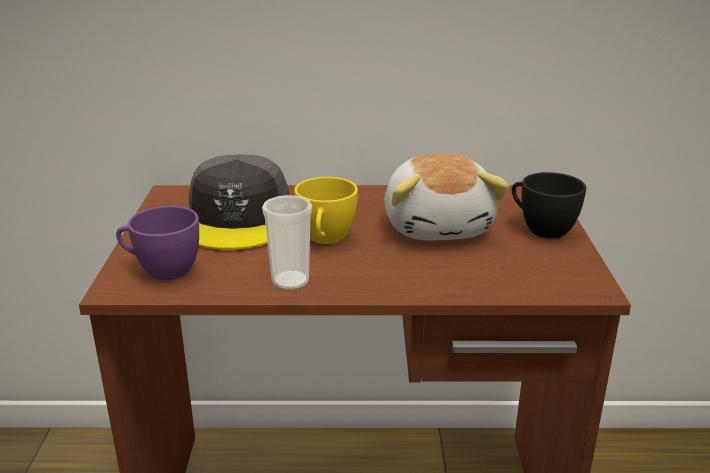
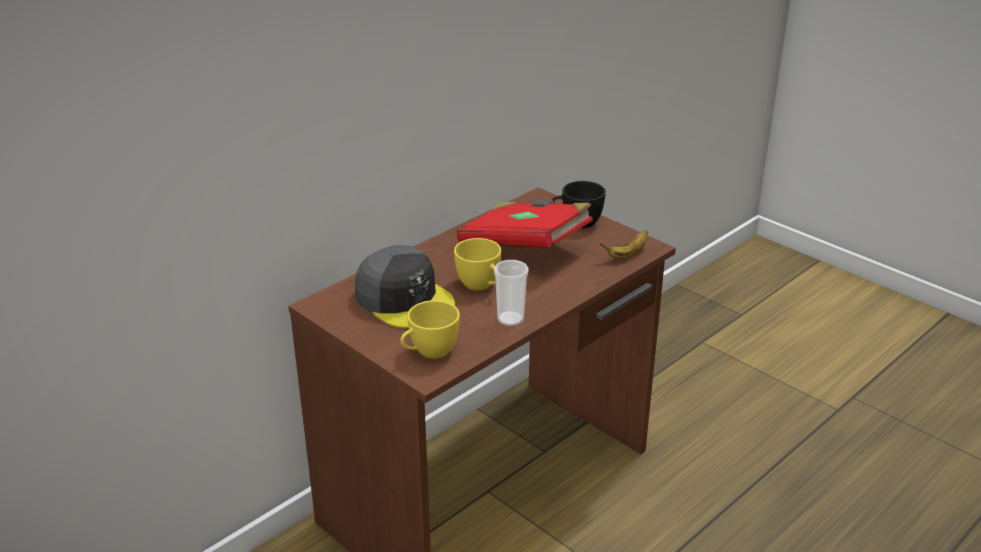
camera: 45 degrees left, 5 degrees up
purple cup [116,206,199,280] -> yellow cup [401,300,460,359]
plush toy [384,153,510,241] -> red book [457,199,593,248]
none -> banana [600,230,648,259]

